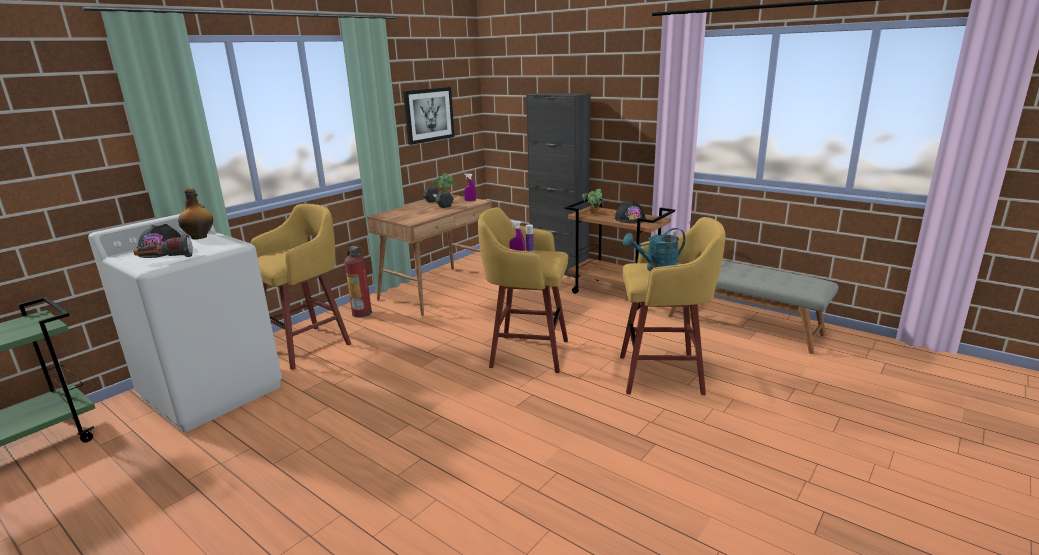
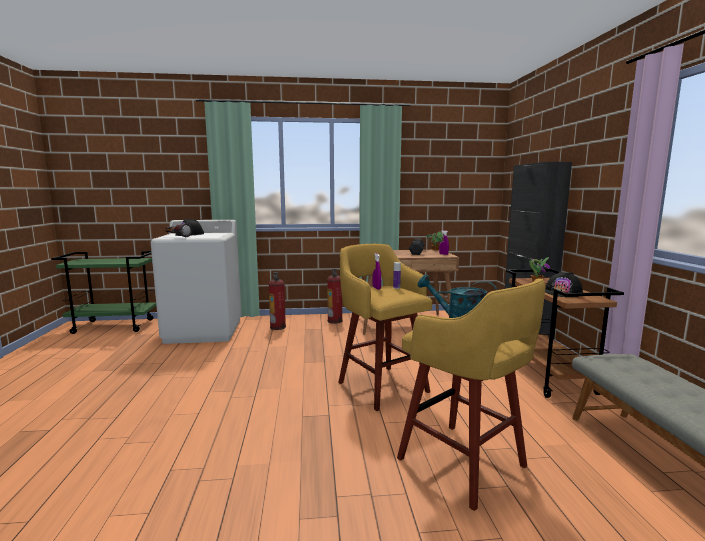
camera: 45 degrees right, 10 degrees down
bottle [178,188,213,240] -> none
yellow stool [250,204,351,370] -> fire extinguisher [269,272,286,330]
picture [403,87,455,145] -> none

